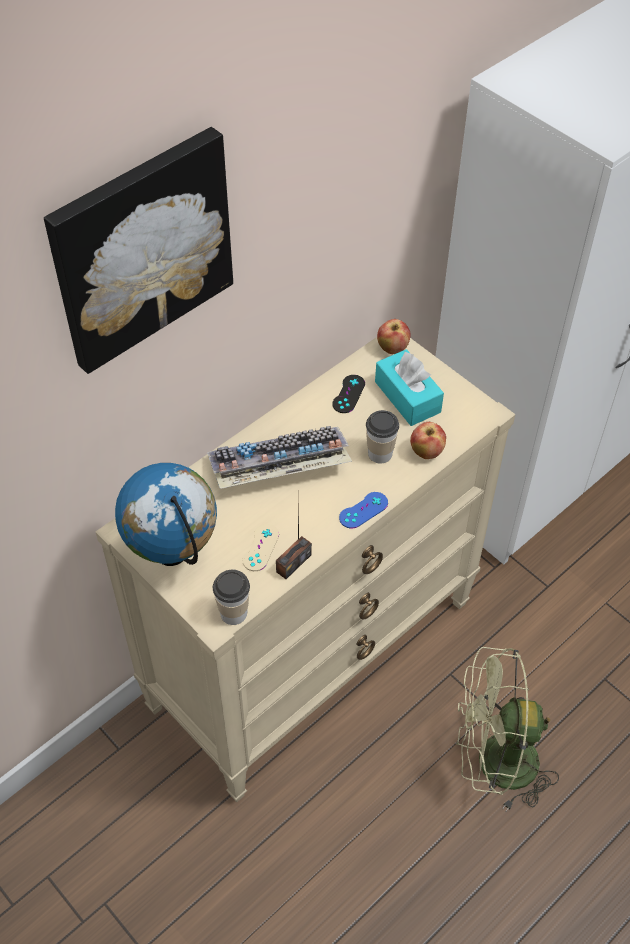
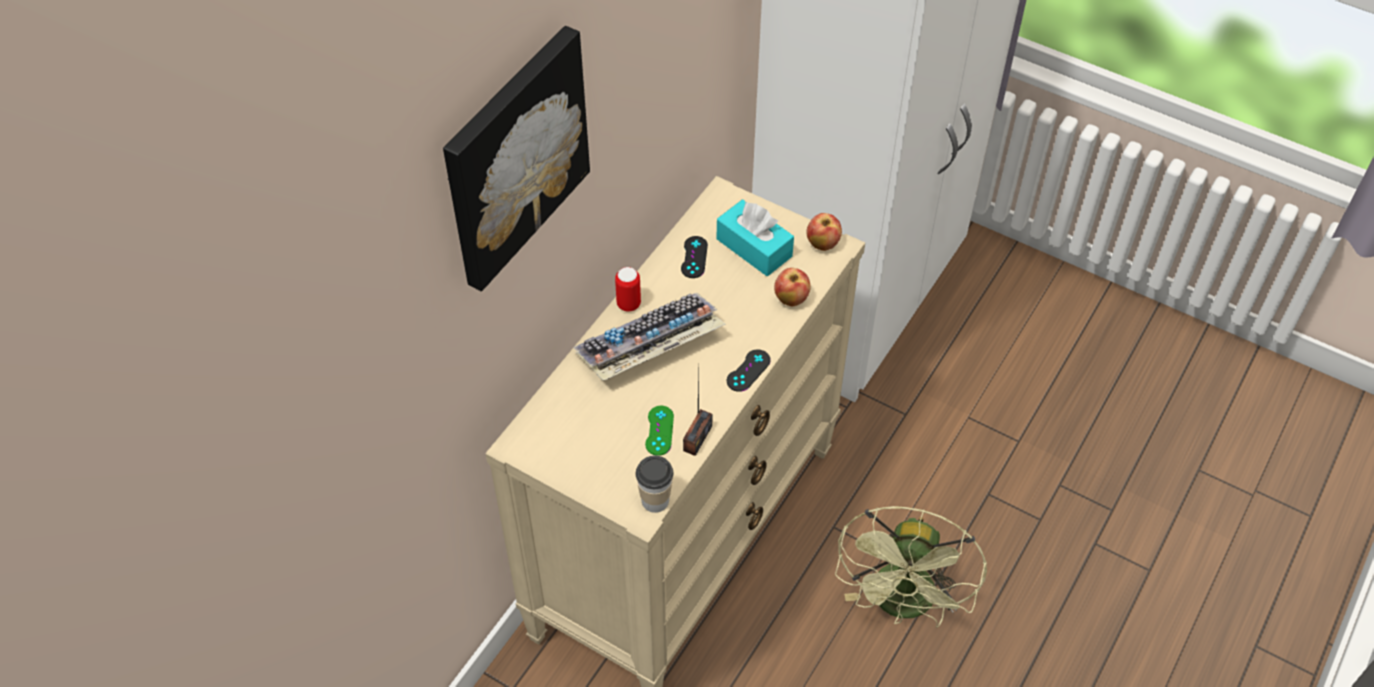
camera: 15 degrees left, 0 degrees up
globe [115,463,217,566] -> none
beige game controller [242,524,279,571] -> green game controller [645,406,674,456]
blue game controller [339,492,388,529] -> black game controller [727,349,771,392]
cup [366,410,399,463] -> none
apple [377,319,411,354] -> apple moved to [806,213,842,251]
green fan [457,647,559,811] -> green fan turned 60 degrees counterclockwise [835,506,987,628]
none -> can [615,267,641,312]

